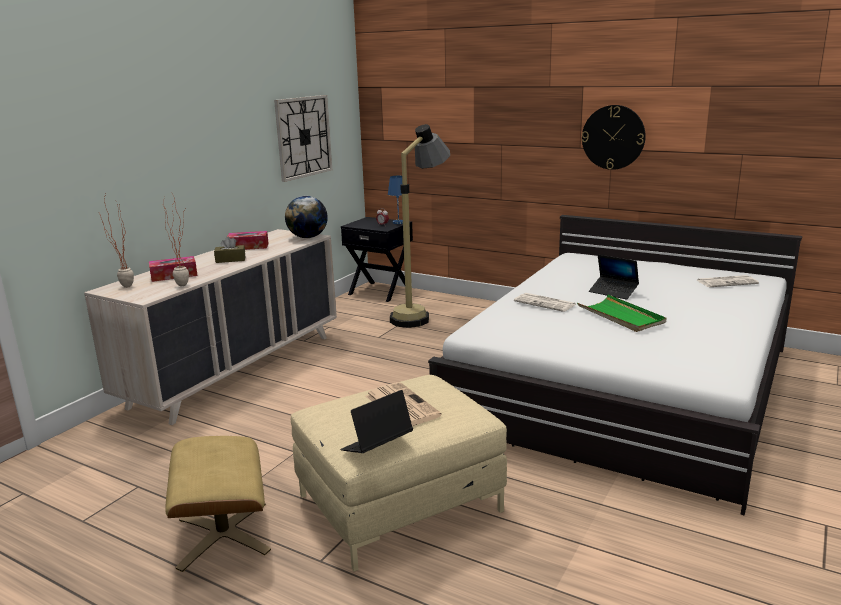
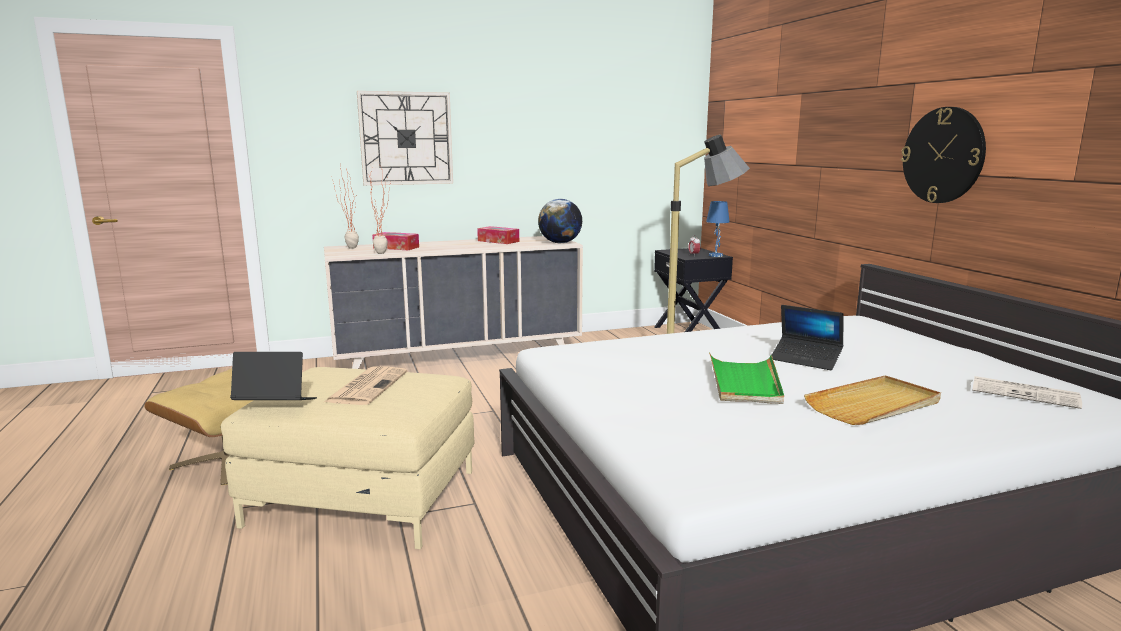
camera: 40 degrees right, 5 degrees down
brown tissue box [214,237,246,263] -> none
wall clock [274,95,332,182] -> wall clock moved to [357,91,453,185]
newspaper [514,293,577,312] -> none
laptop [589,255,639,300] -> laptop turned 45 degrees counterclockwise [772,305,844,370]
none -> beige tray [804,375,941,425]

